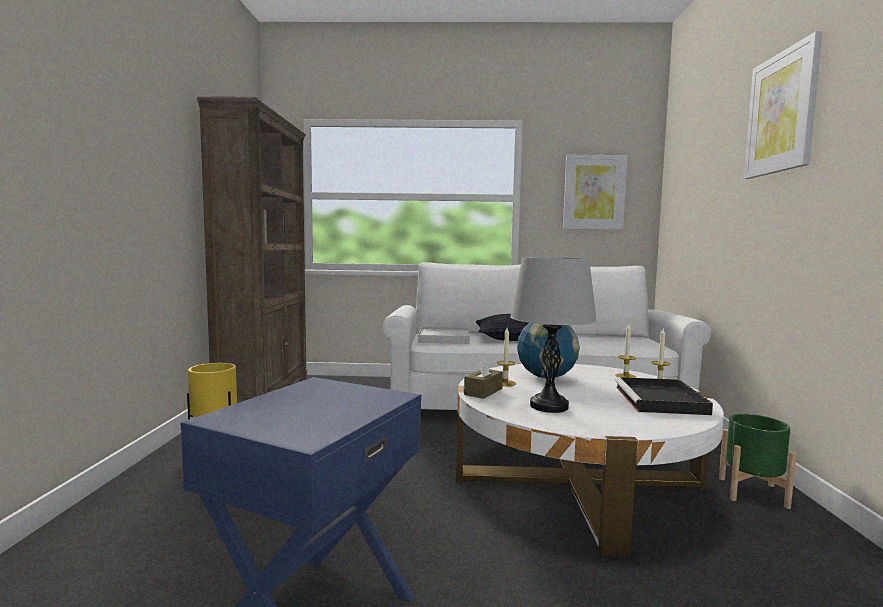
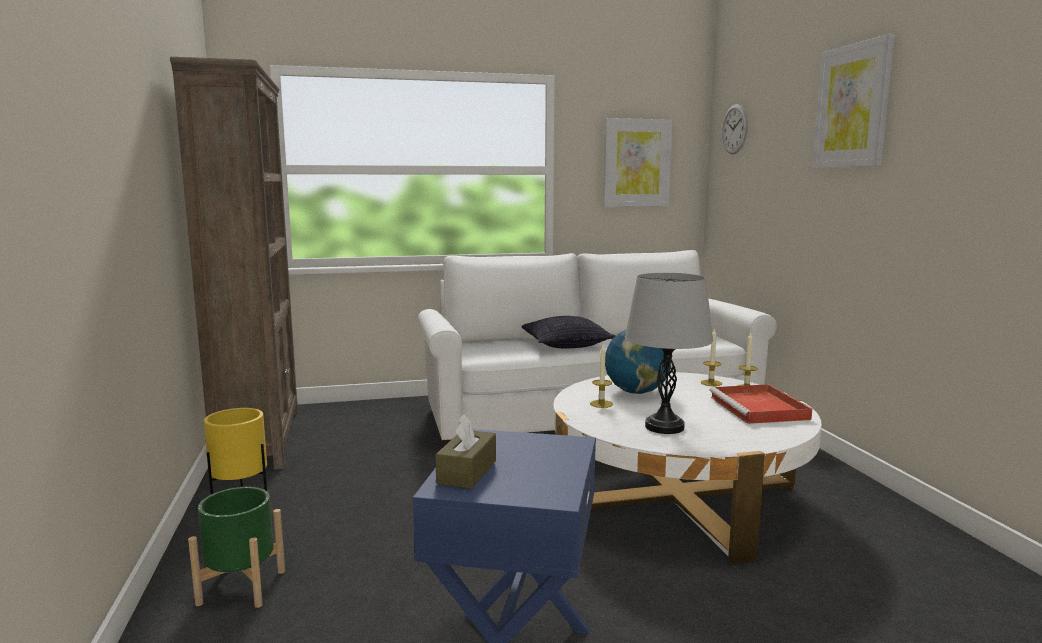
camera: 15 degrees left, 5 degrees up
white tray [418,327,470,344] -> none
brown tissue box [464,357,503,399] -> brown tissue box moved to [435,414,496,489]
black tray [615,377,713,415] -> red tray [710,384,812,424]
green planter [719,414,796,509] -> green planter moved to [188,487,285,608]
none -> wall clock [722,104,748,154]

